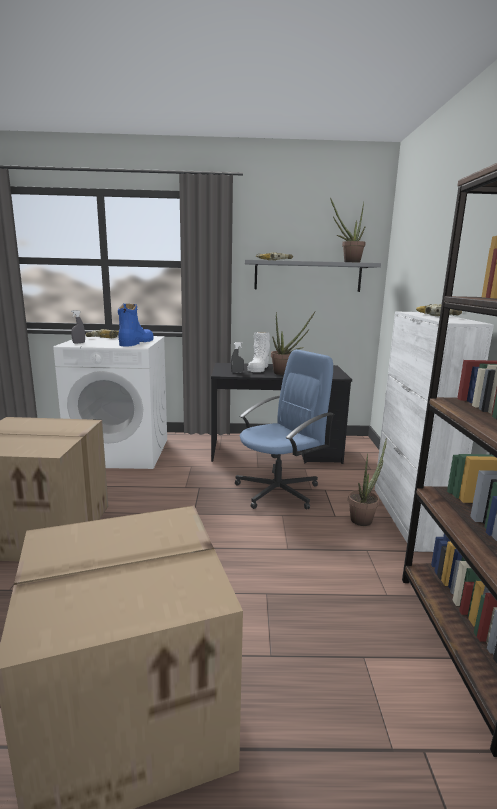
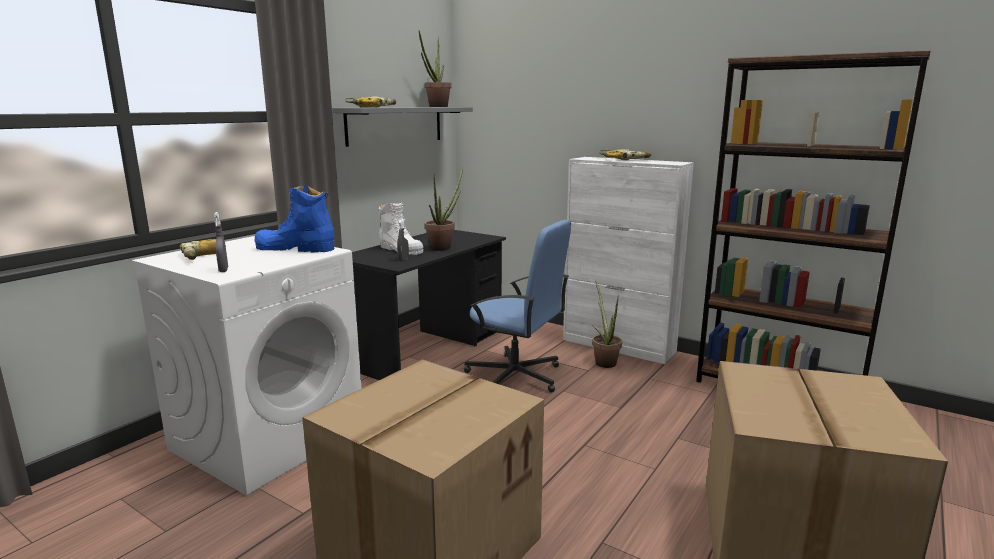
camera: 55 degrees left, 0 degrees up
blue boot [118,304,154,347] -> blue boot turned 45 degrees counterclockwise [255,186,334,252]
blue office chair [235,349,334,509] -> blue office chair turned 120 degrees clockwise [464,220,571,392]

